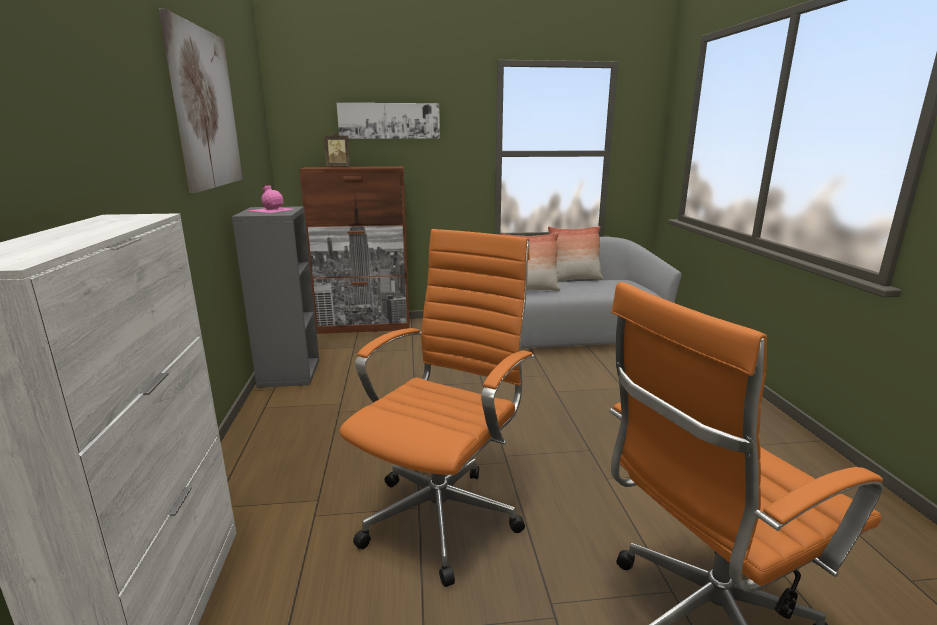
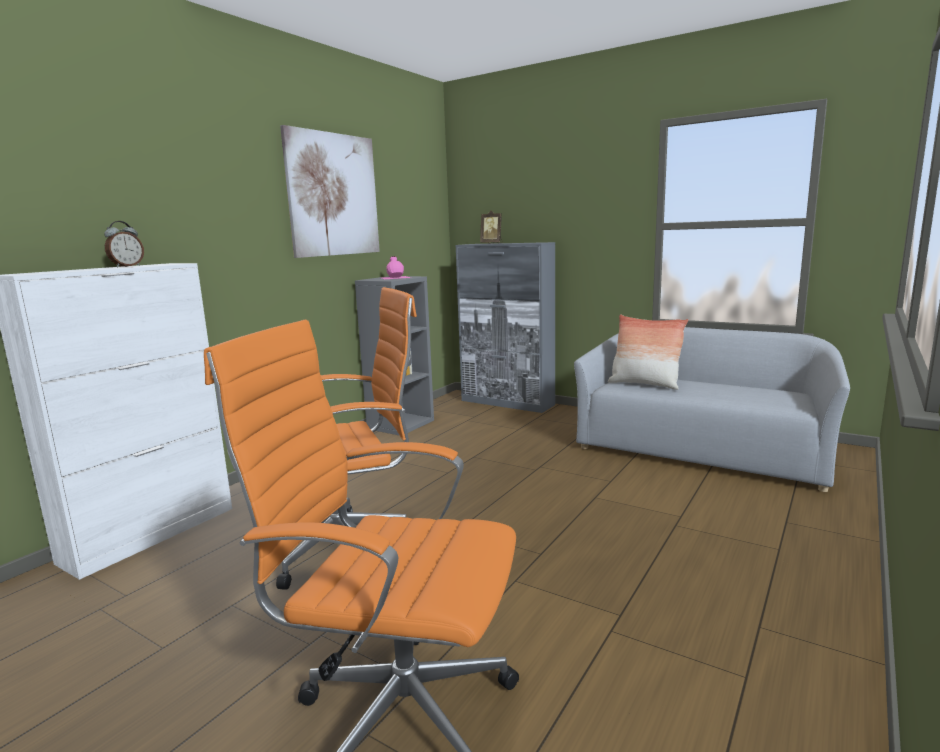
camera: 40 degrees right, 5 degrees down
brown cabinet [299,166,410,334] -> grey cabinet [456,242,555,413]
picture [337,103,440,139] -> none
pillow [548,226,603,281] -> none
none -> alarm clock [104,221,144,267]

